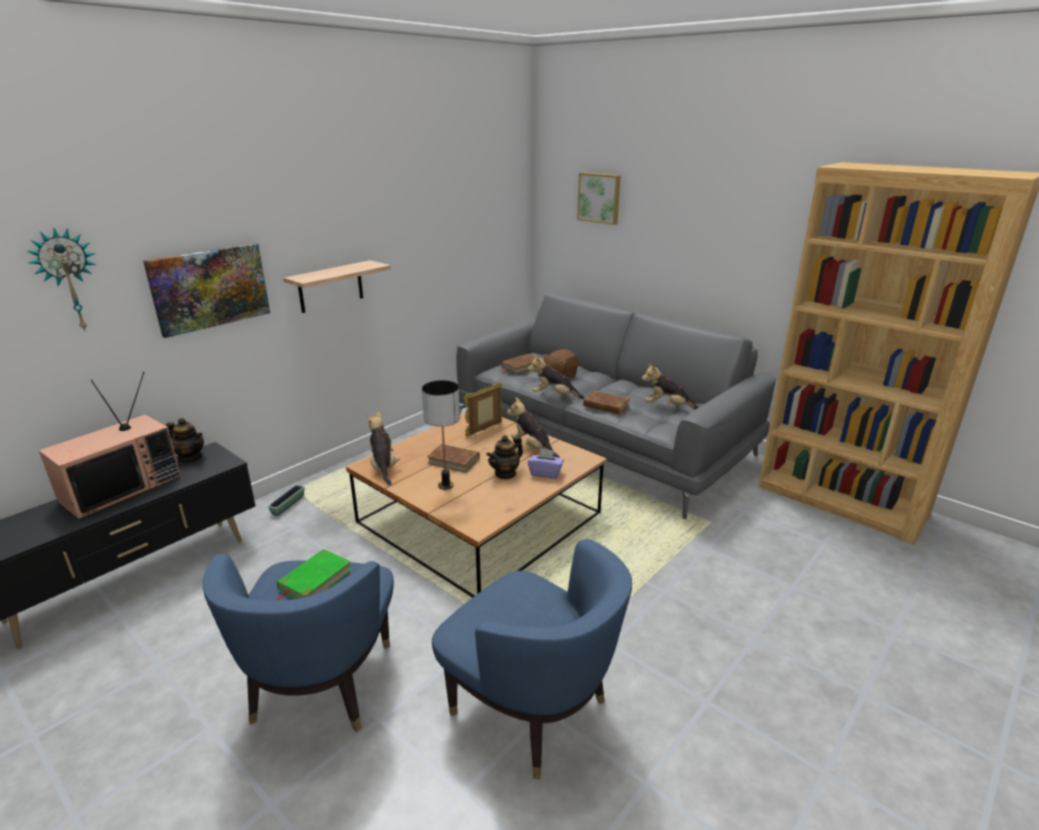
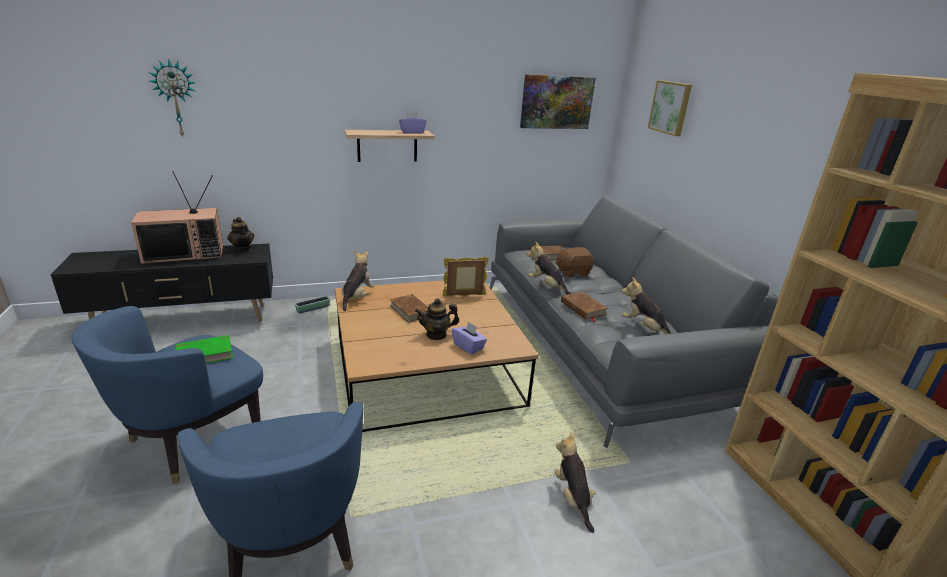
camera: 30 degrees right, 0 degrees up
picture [143,243,270,338] -> picture moved to [520,74,596,129]
table lamp [422,380,460,490] -> none
plush toy [507,397,560,458] -> plush toy moved to [554,432,596,533]
none -> purple tissue box [399,111,427,134]

